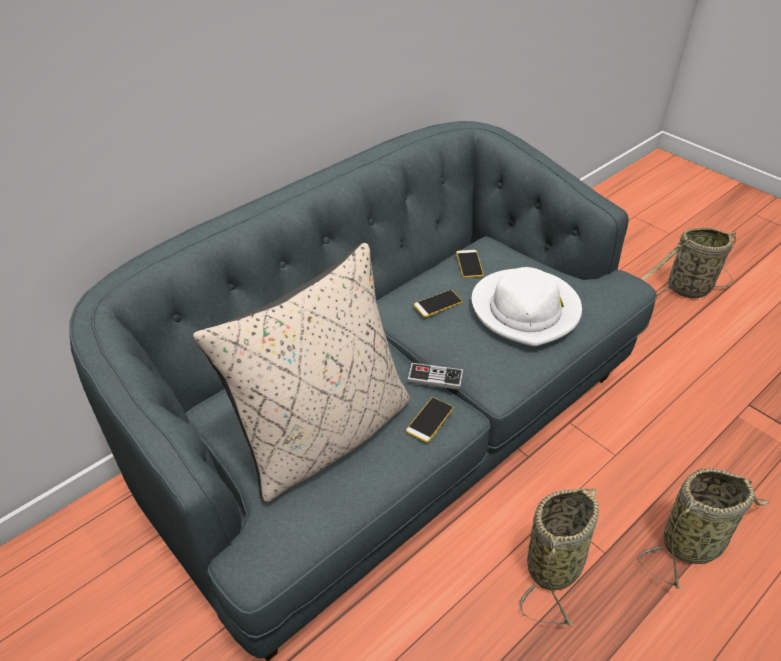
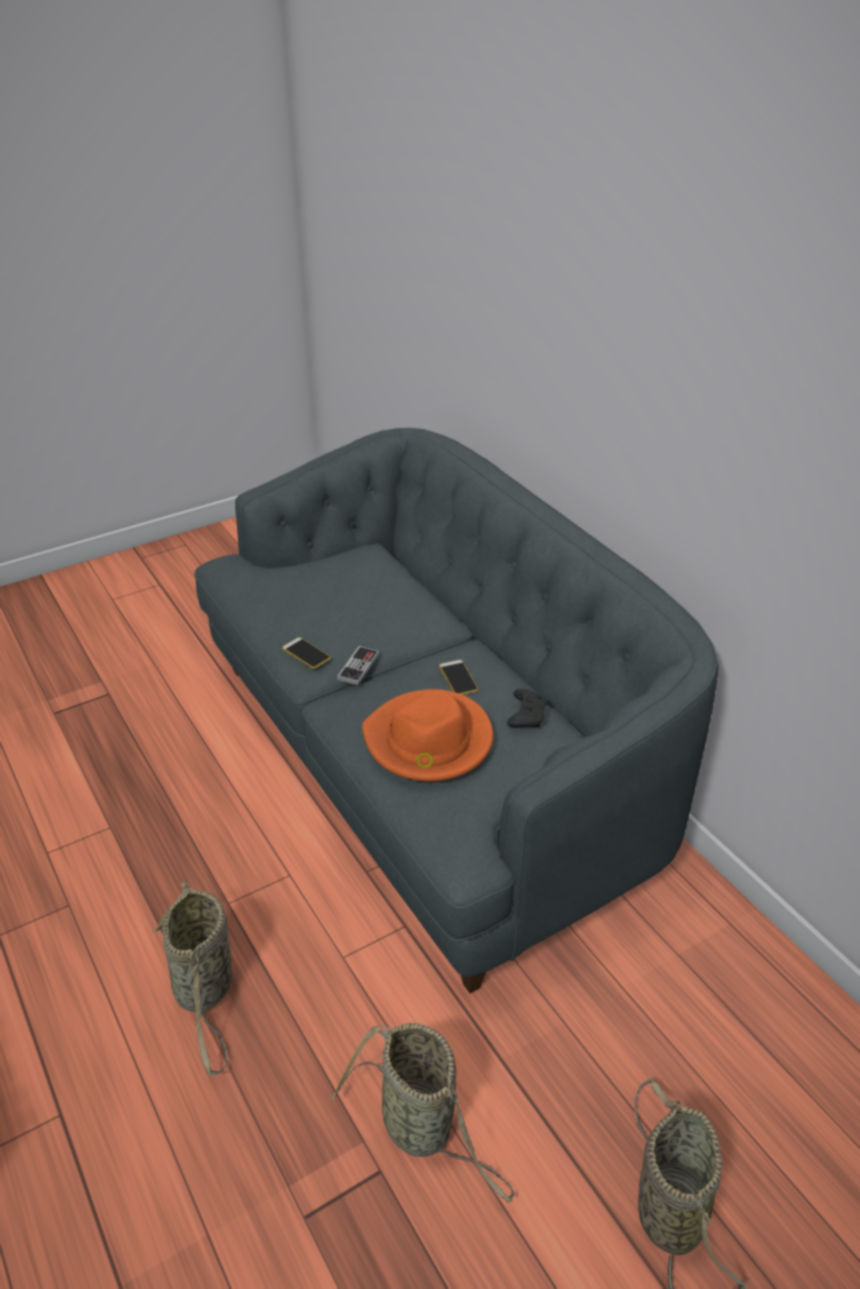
camera: 100 degrees right, 5 degrees down
beige pillow [193,243,410,502] -> none
phone [456,250,484,278] -> black game controller [507,689,547,728]
white hat [472,267,582,346] -> orange hat [362,689,493,782]
basket [520,488,599,625] -> basket moved to [332,1023,514,1203]

